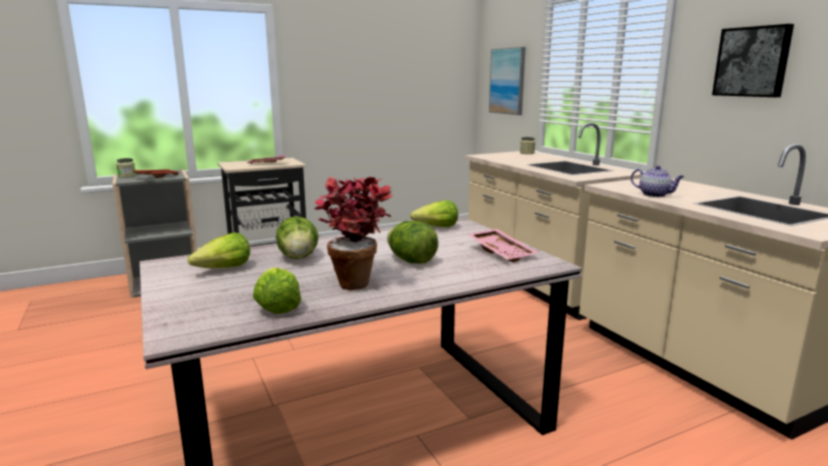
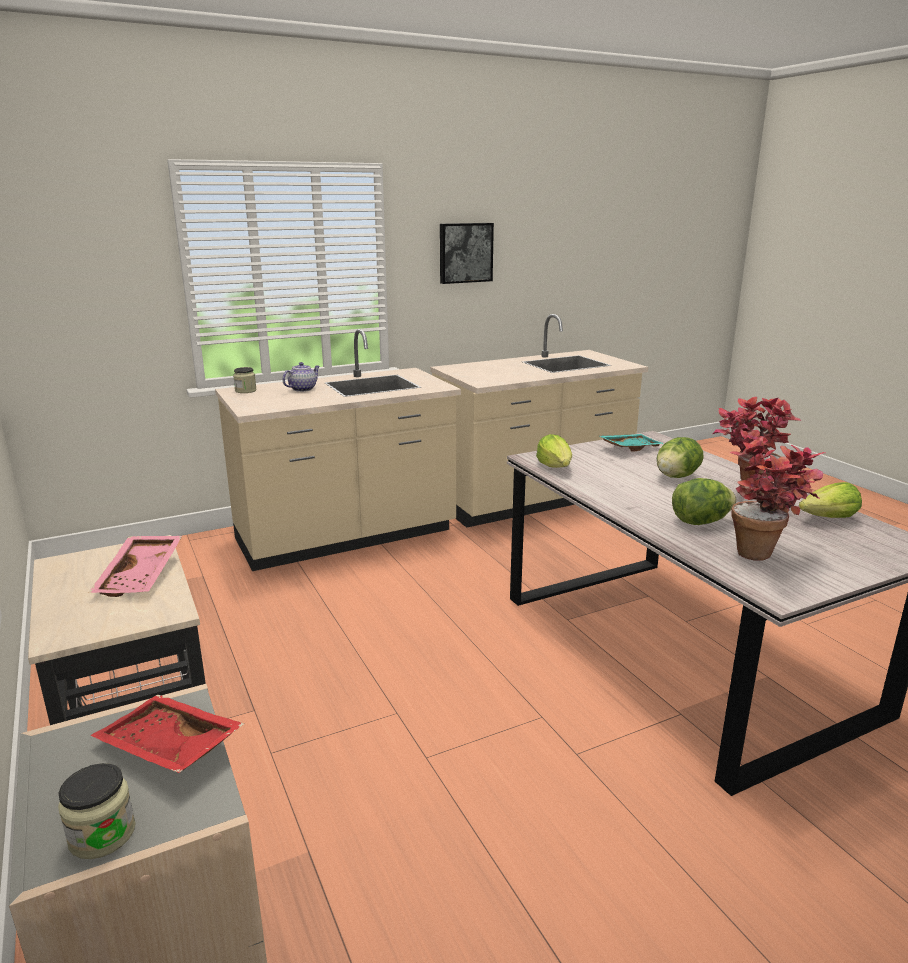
camera: 90 degrees left, 5 degrees up
lettuce [187,232,250,268] -> potted plant [729,437,825,561]
pink tray [468,229,538,262] -> turquoise tray [600,434,664,451]
picture [489,47,526,115] -> none
teapot [631,166,684,197] -> teapot moved to [282,362,320,392]

